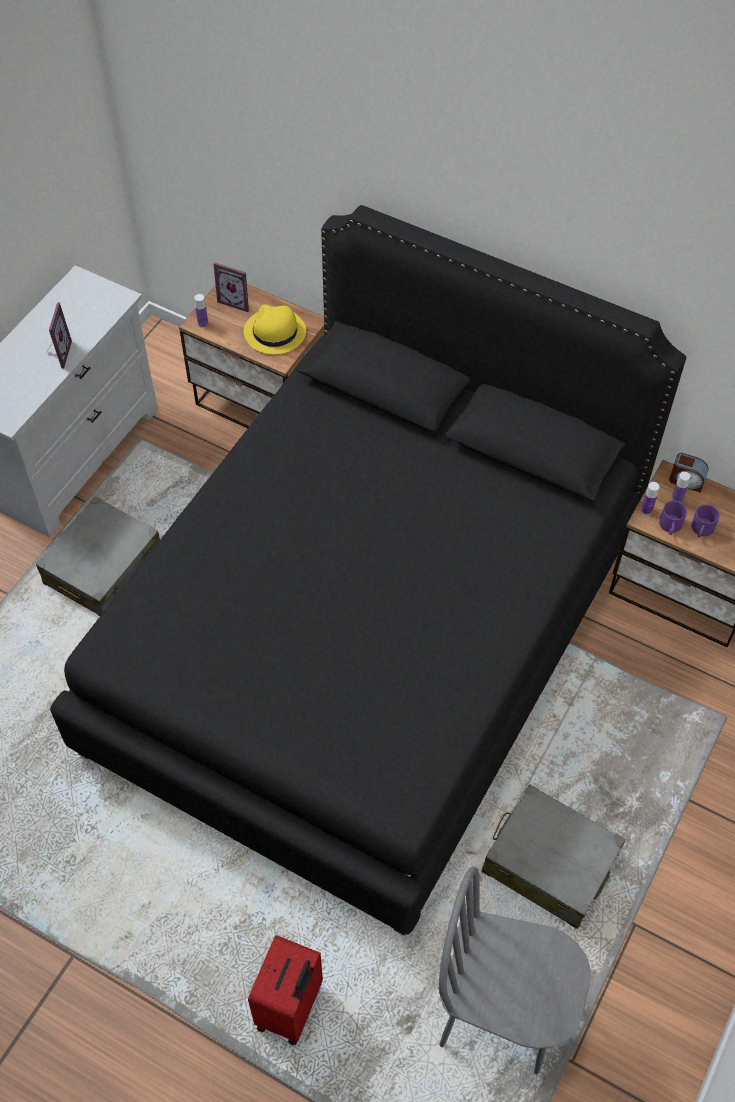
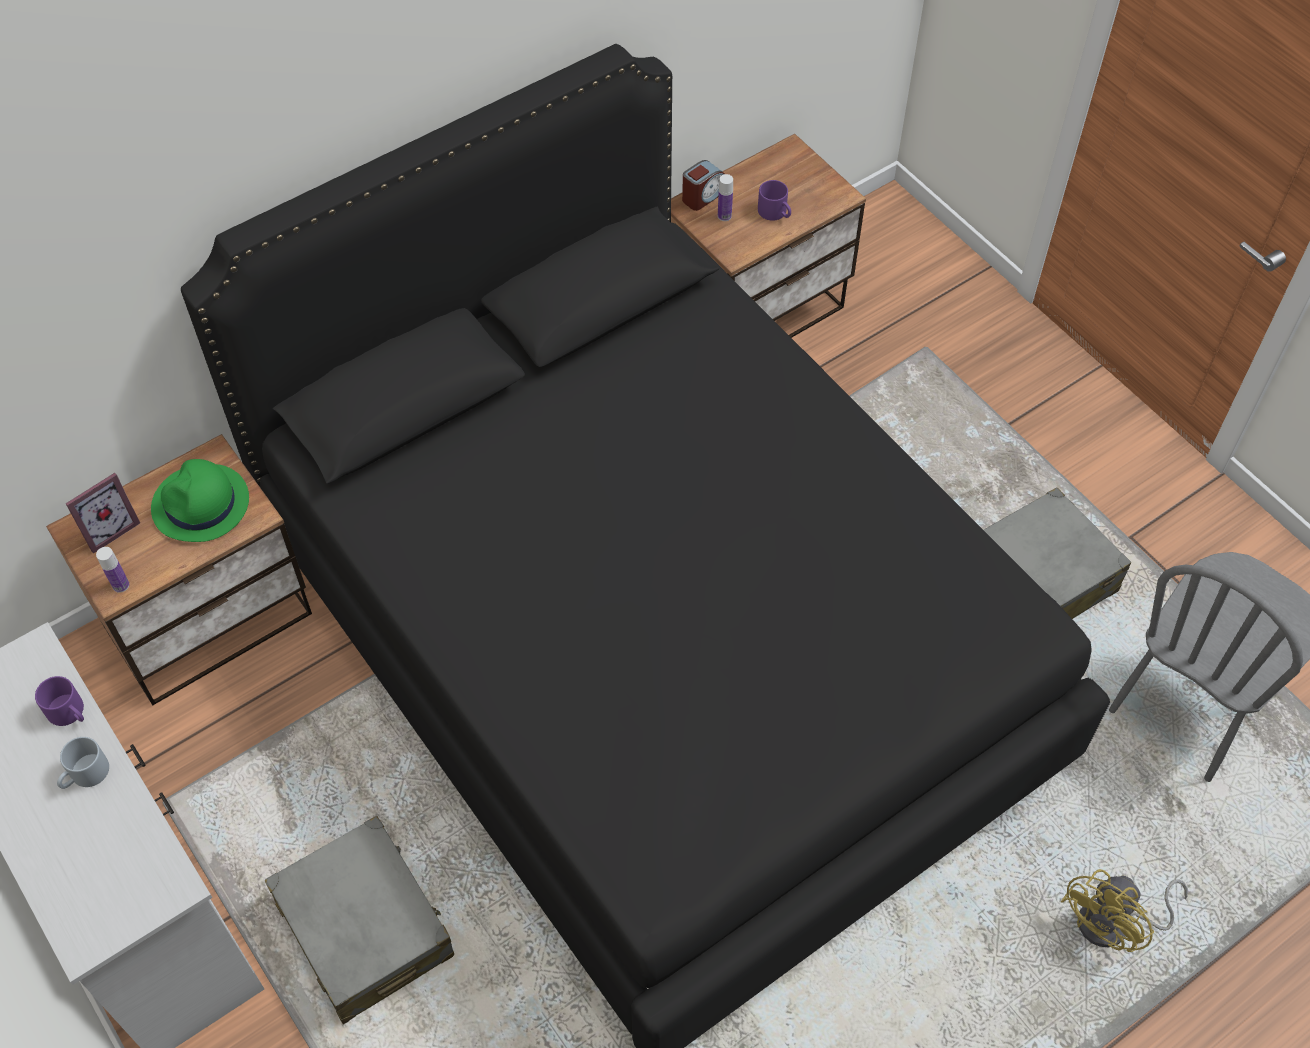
camera: 65 degrees left, 0 degrees up
picture frame [46,302,72,369] -> grey mug [57,737,109,789]
yellow hat [244,305,306,354] -> green hat [151,459,249,542]
red suitcase [248,935,323,1045] -> yellow fan [1061,869,1188,952]
bottle [641,482,660,515] -> none
purple mug [659,501,687,535] -> purple mug moved to [35,676,84,726]

